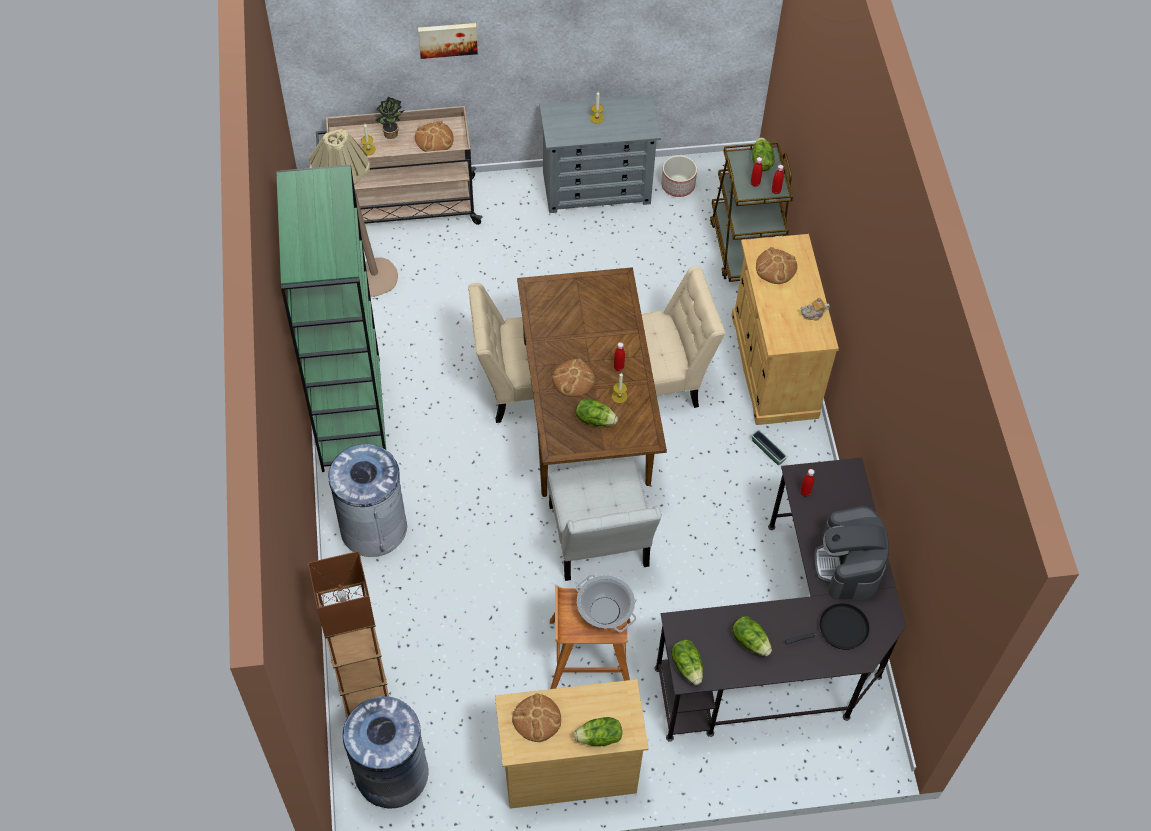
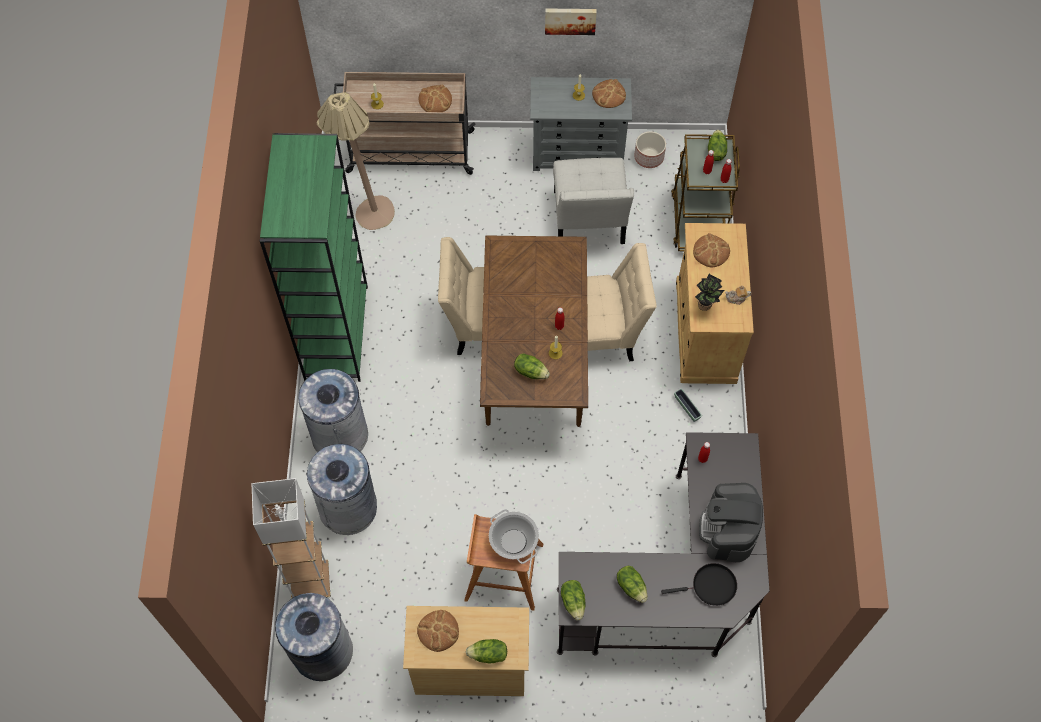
camera: 10 degrees right, 5 degrees up
brown floor lamp [308,551,389,719] -> white floor lamp [252,478,331,599]
potted plant [375,97,404,139] -> potted plant moved to [695,274,724,311]
picture [418,23,478,59] -> picture moved to [545,8,597,35]
white chair [548,459,662,581] -> white chair moved to [553,158,634,244]
bread [552,358,595,397] -> bread moved to [592,79,626,108]
none -> grey trash can [307,444,377,535]

